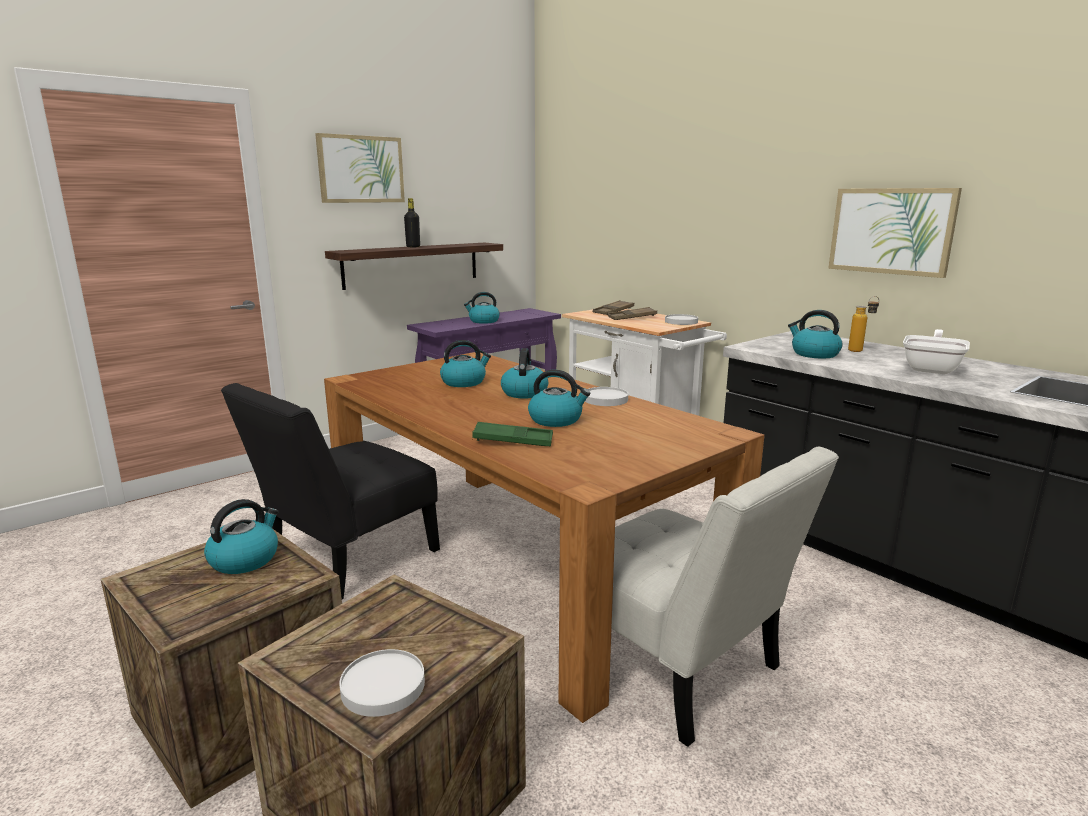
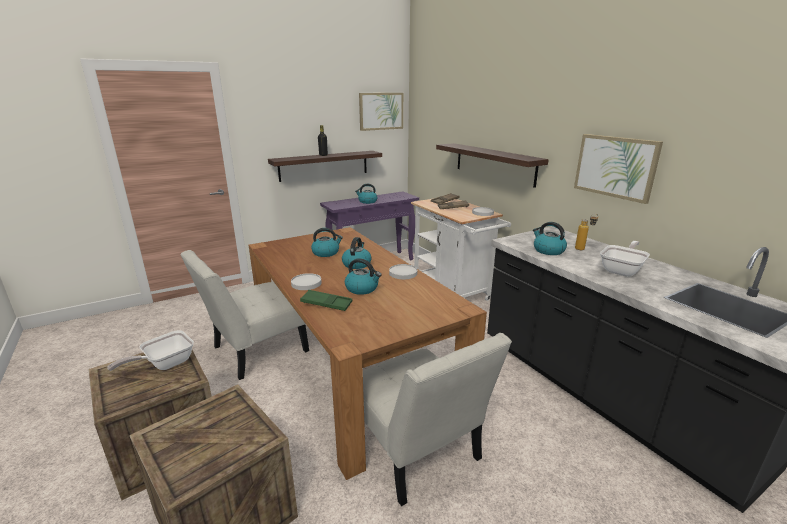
camera: 10 degrees right, 5 degrees up
kettle [204,499,278,574] -> frying pan [107,330,194,371]
black chair [221,383,440,599] -> white chair [180,250,309,380]
picture [315,133,405,203] -> picture moved to [359,93,403,131]
white plate [339,649,425,717] -> white plate moved to [291,273,322,290]
none -> shelf [436,143,549,188]

